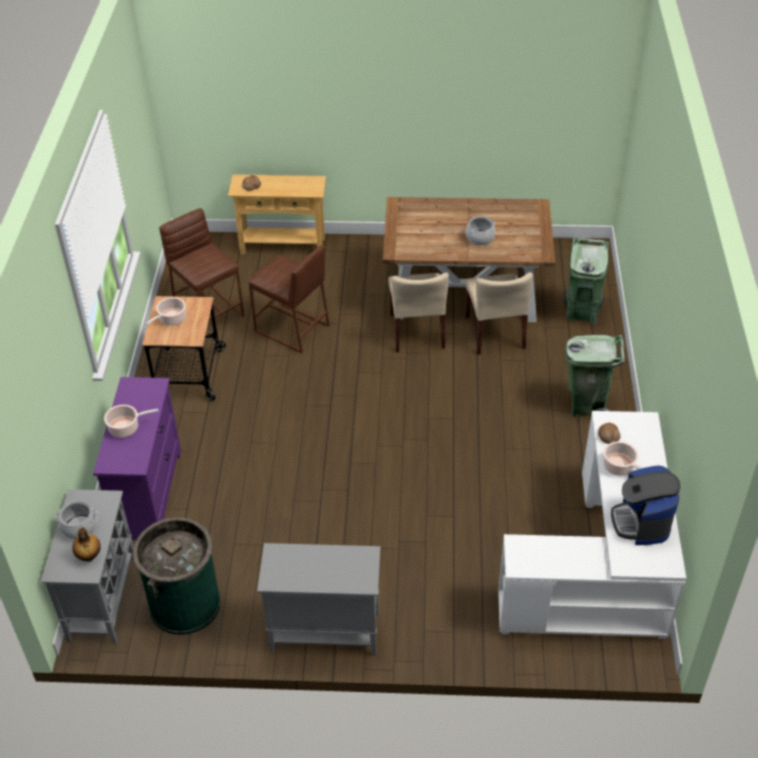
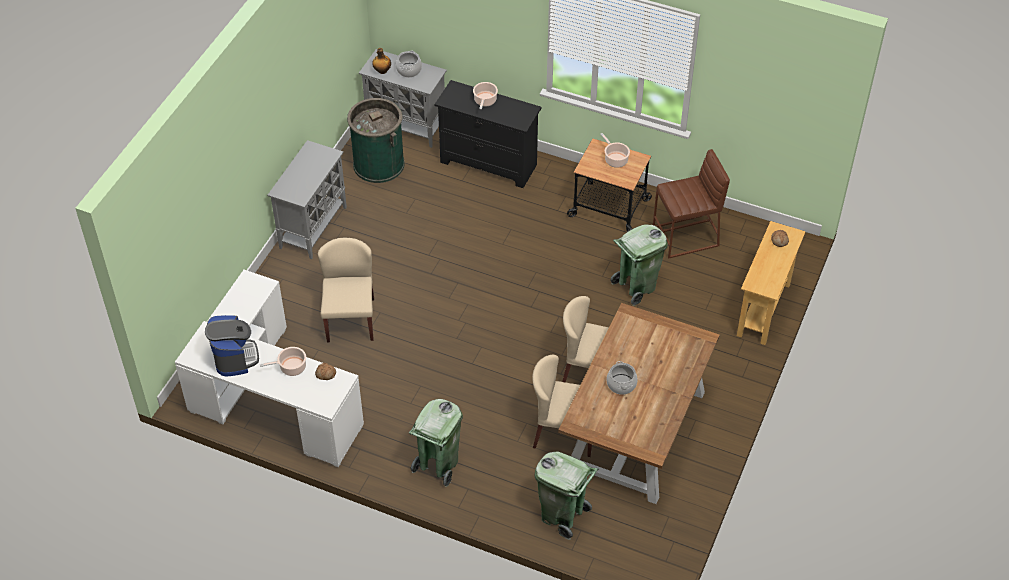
camera: 110 degrees right, 5 degrees up
purple dresser [93,377,181,540] -> black dresser [435,80,542,188]
brown stool [249,245,330,353] -> green trash can [610,224,668,306]
coffee machine [611,465,681,545] -> coffee machine turned 60 degrees clockwise [205,315,259,377]
none -> beige chair [318,238,374,342]

